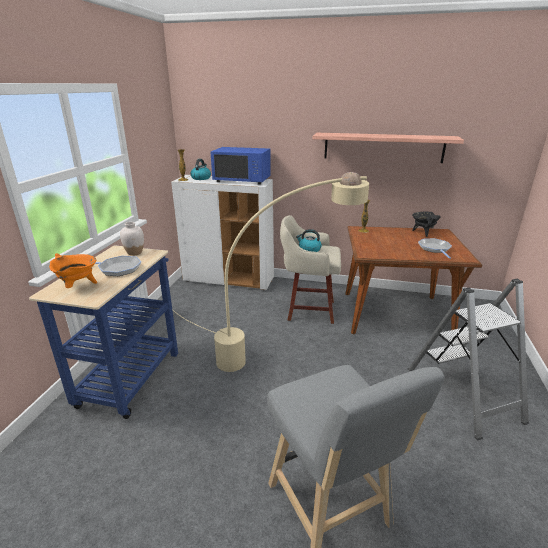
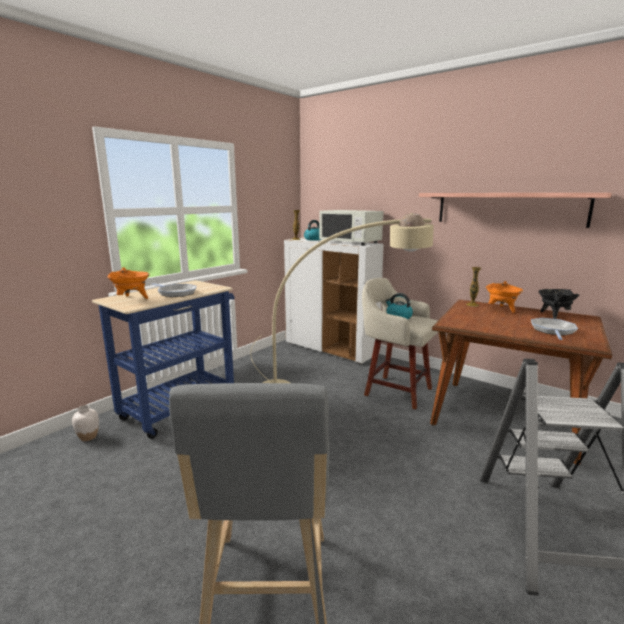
camera: 25 degrees right, 10 degrees down
white vase [120,222,144,256] -> white vase moved to [72,405,99,441]
blue microwave [211,147,270,185] -> white microwave [319,210,383,246]
none -> orange cooking pot [486,281,523,313]

